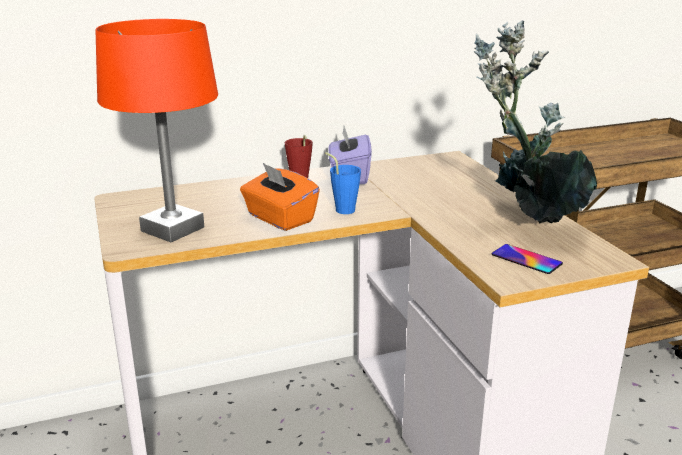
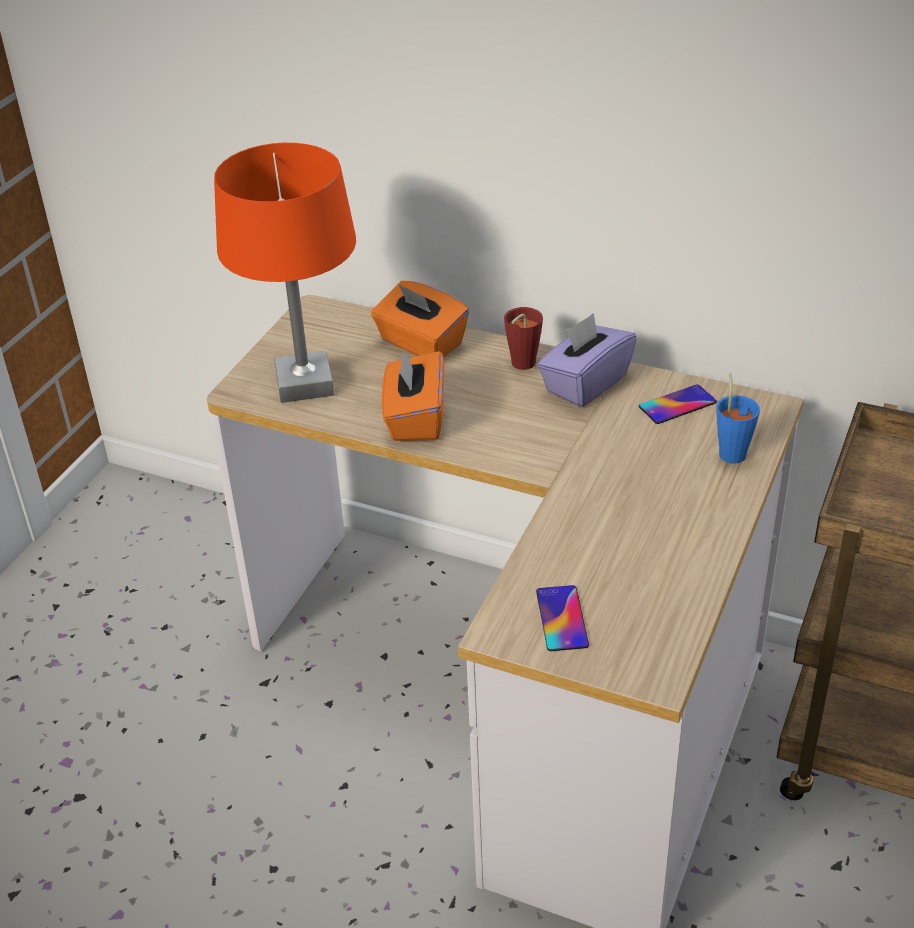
camera: 45 degrees right, 15 degrees up
blue cup [325,152,361,214] -> blue cup moved to [716,373,760,464]
potted plant [473,20,597,223] -> none
none -> orange tissue box [371,281,469,357]
none -> phone [639,384,717,424]

